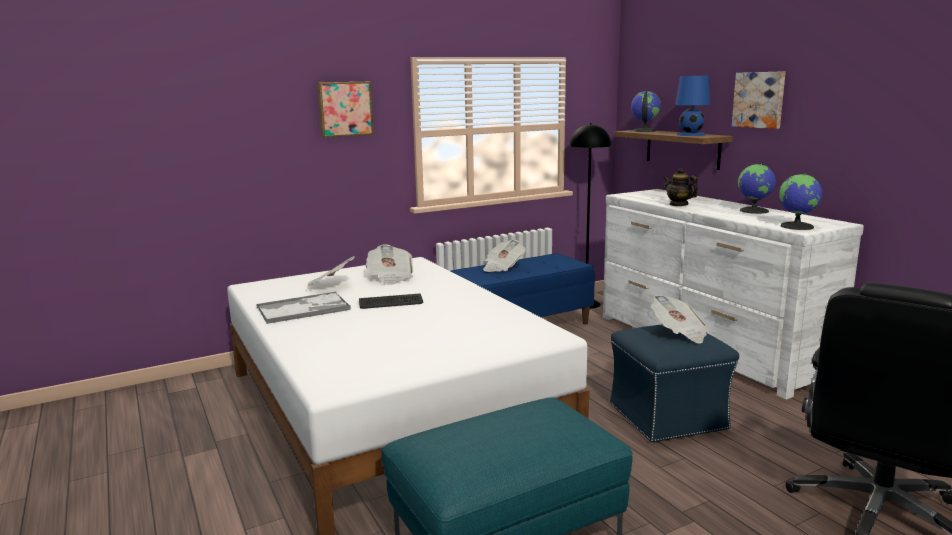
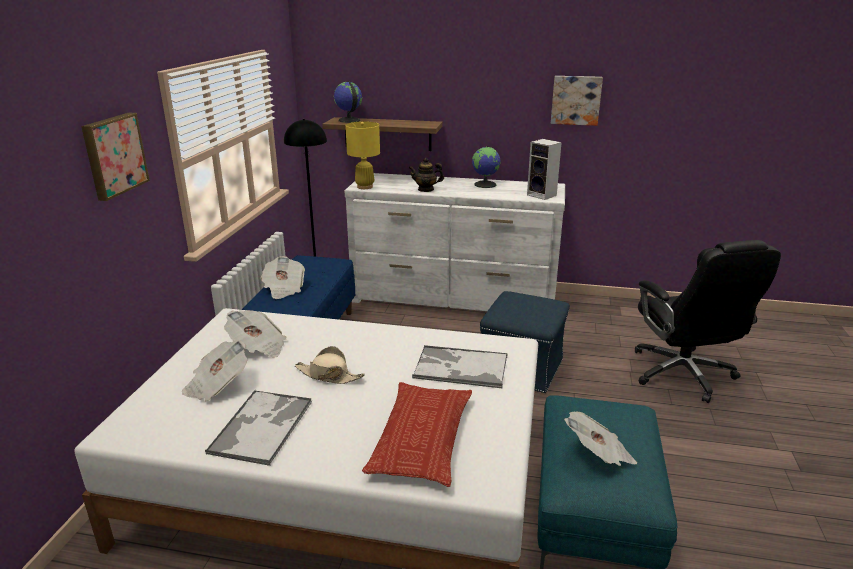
camera: 50 degrees left, 10 degrees up
keyboard [359,294,423,309] -> beige hat [295,346,365,384]
newspaper [651,294,709,344] -> newspaper moved to [564,411,637,466]
blue table lamp [675,76,710,136] -> none
picture [732,72,785,129] -> picture moved to [551,76,603,126]
globe [779,173,822,230] -> speaker [527,139,562,200]
none -> yellow table lamp [345,121,380,189]
none -> pillow [362,382,472,487]
none -> tray [412,345,508,388]

